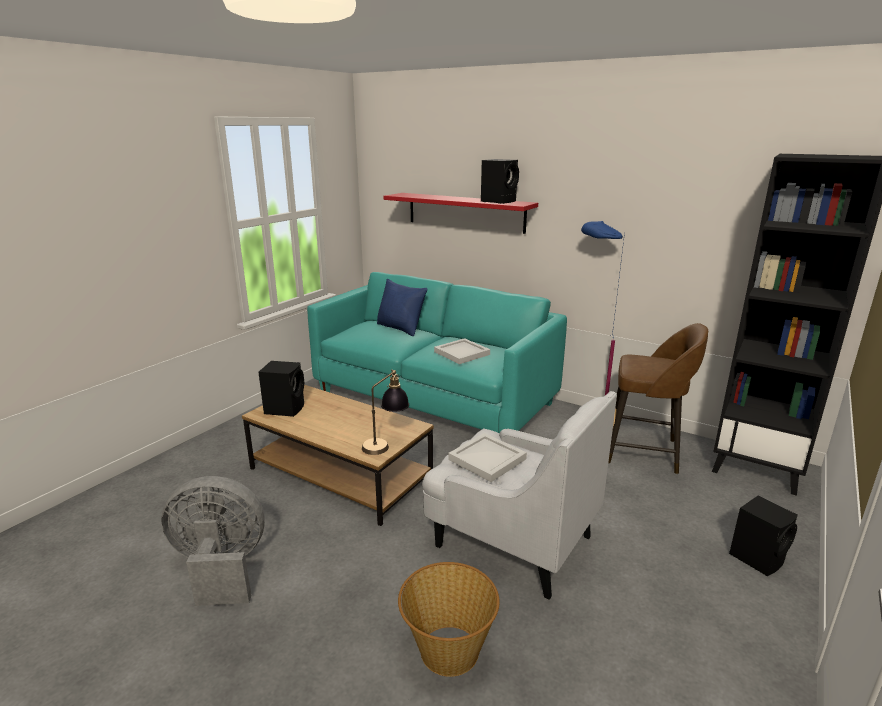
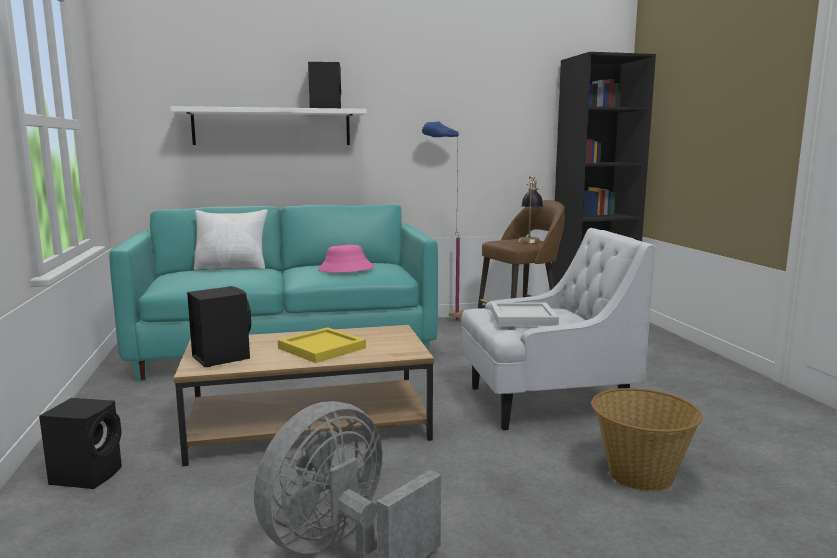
camera: 45 degrees left, 10 degrees down
table lamp [362,369,409,455] -> table lamp moved to [518,176,543,243]
blue pillow [377,279,428,336] -> white pillow [194,210,268,270]
red shelf [384,193,538,234] -> white shelf [170,106,367,145]
white tray [434,338,490,364] -> pink hat [318,245,374,272]
black speaker [729,496,798,576] -> black speaker moved to [39,398,122,489]
none -> yellow tray [278,327,366,363]

